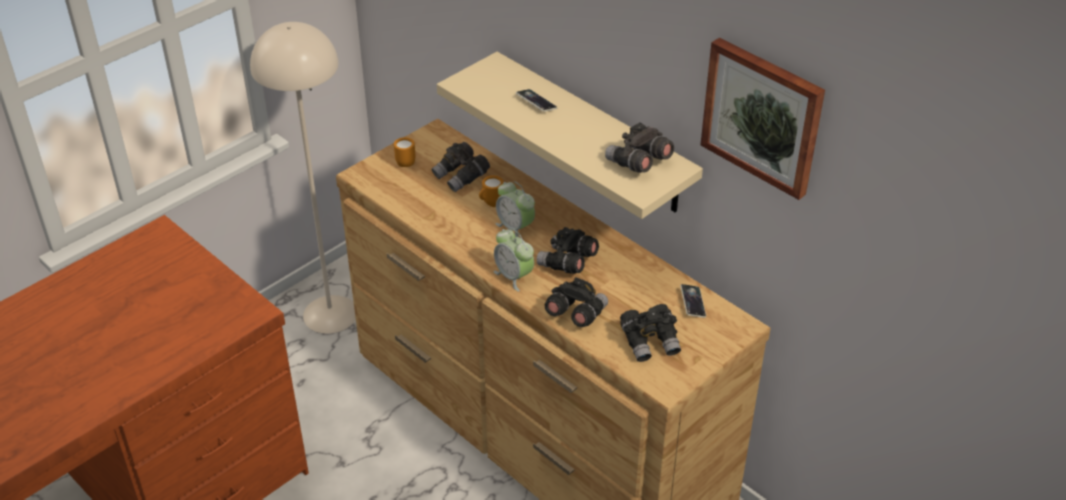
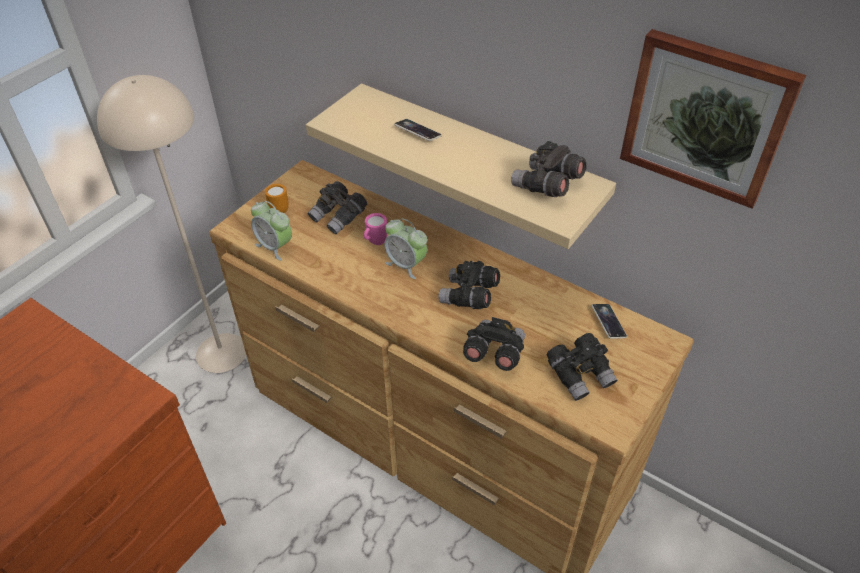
camera: 10 degrees left, 5 degrees up
orange mug [479,176,504,207] -> pink mug [364,213,388,245]
alarm clock [493,229,534,292] -> alarm clock moved to [251,201,292,261]

